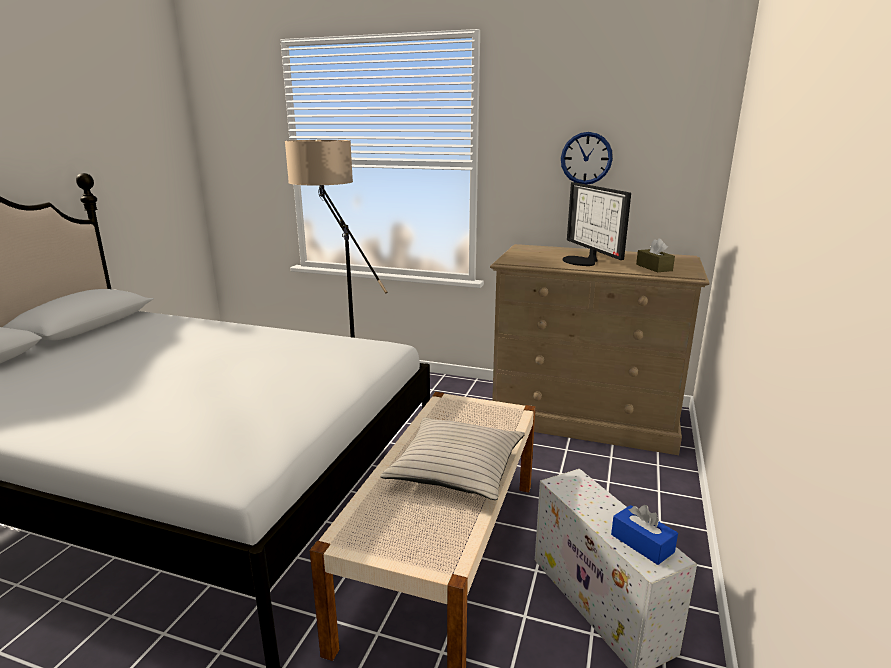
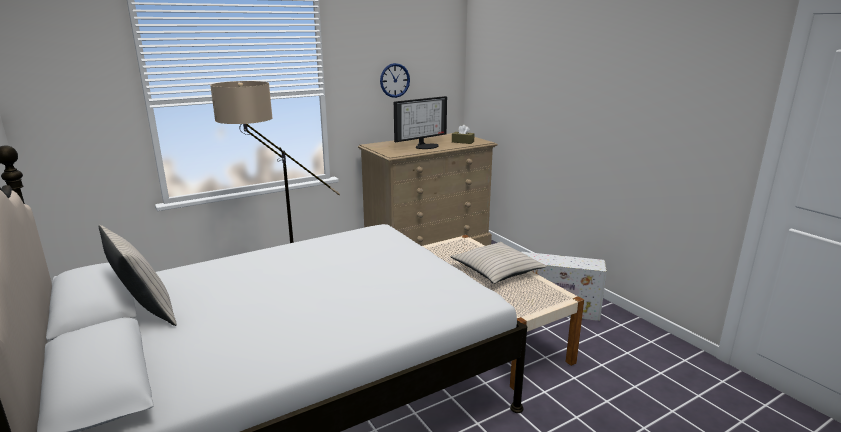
camera: 50 degrees left, 0 degrees up
monitor [563,182,631,266] -> monitor turned 60 degrees counterclockwise [394,96,447,149]
blue tissue box [611,505,678,565] -> none
none -> beige pillow [99,225,177,326]

